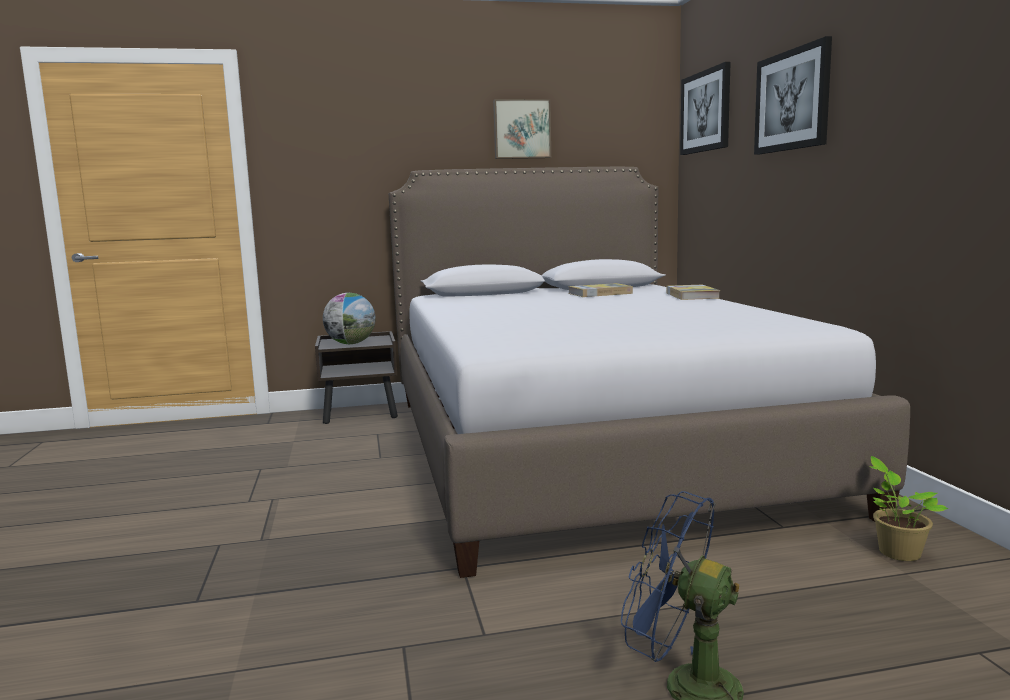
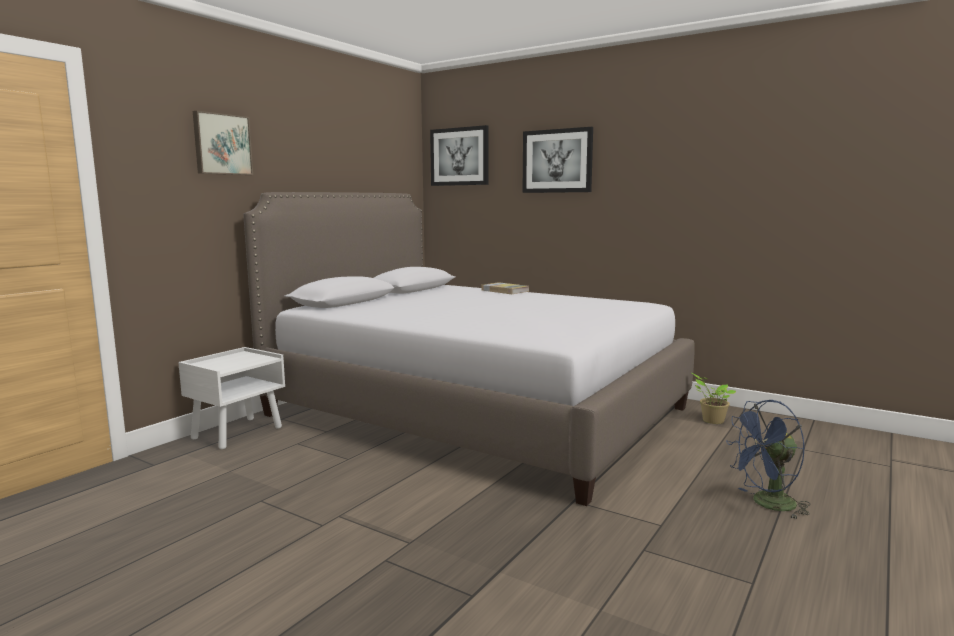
camera: 45 degrees left, 0 degrees up
brown nightstand [315,331,398,424] -> white nightstand [178,347,285,449]
globe [323,293,376,344] -> none
picture [493,99,551,159] -> picture moved to [193,111,253,175]
book [568,283,633,297] -> none

